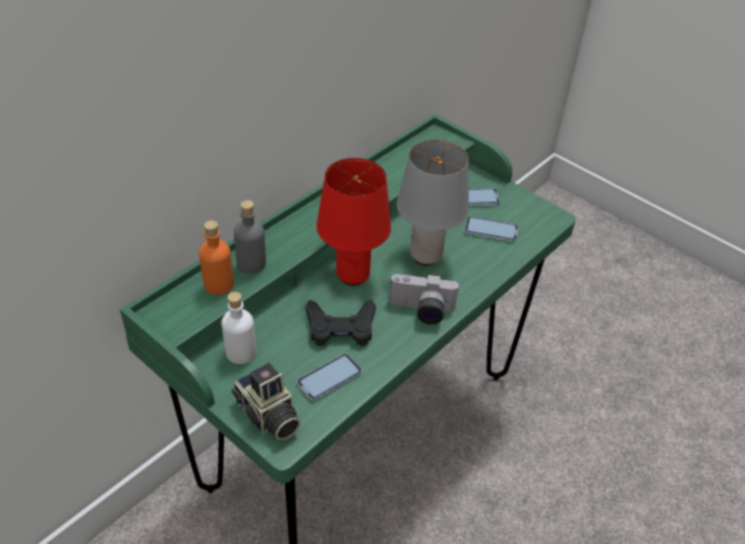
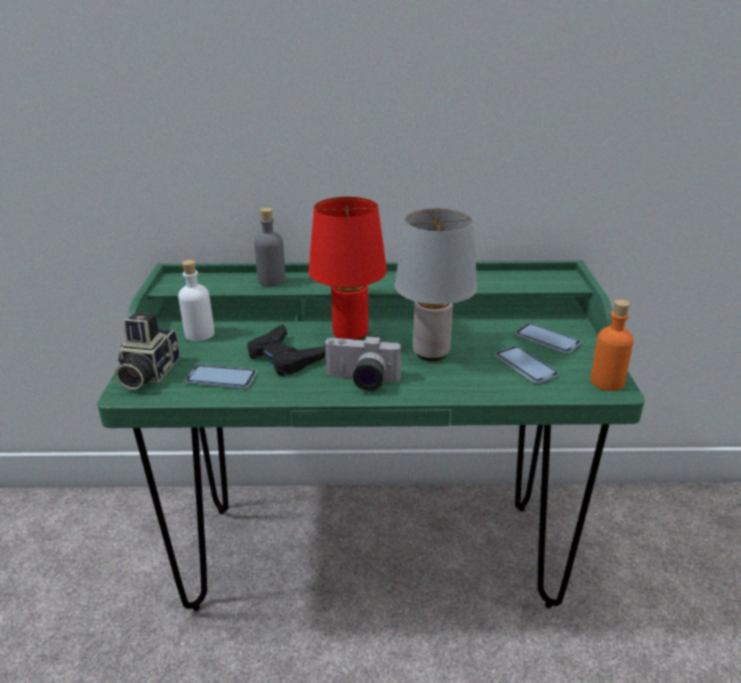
camera: 50 degrees right, 15 degrees down
orange bottle [199,220,234,295] -> orange bottle moved to [590,300,634,391]
camera [389,273,460,324] -> camera turned 45 degrees counterclockwise [323,335,402,391]

